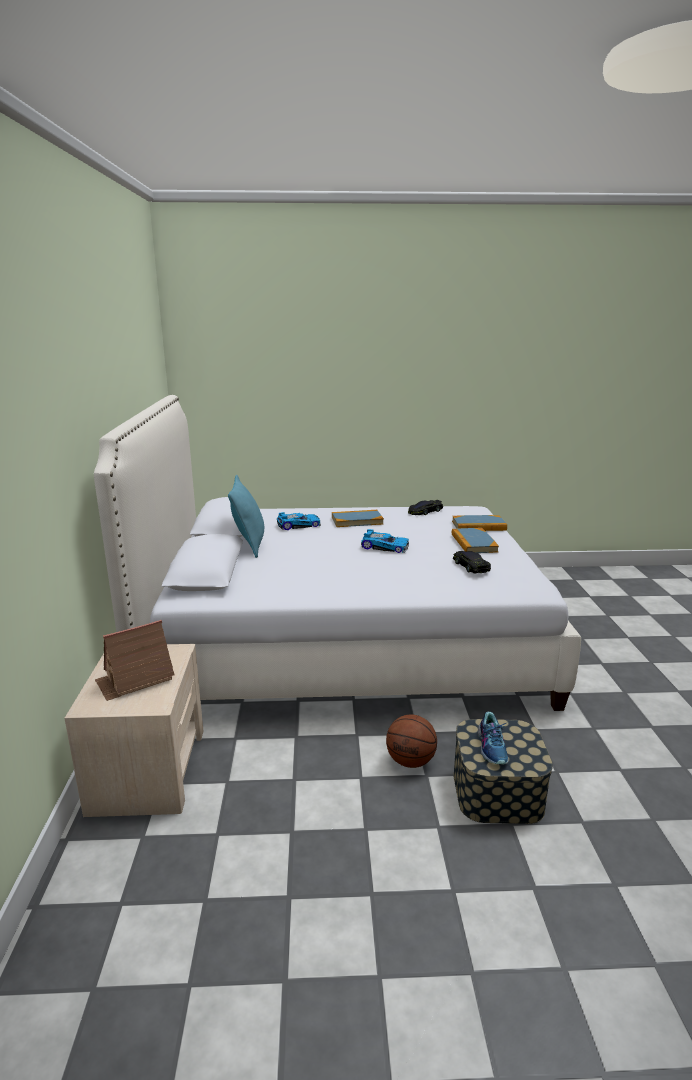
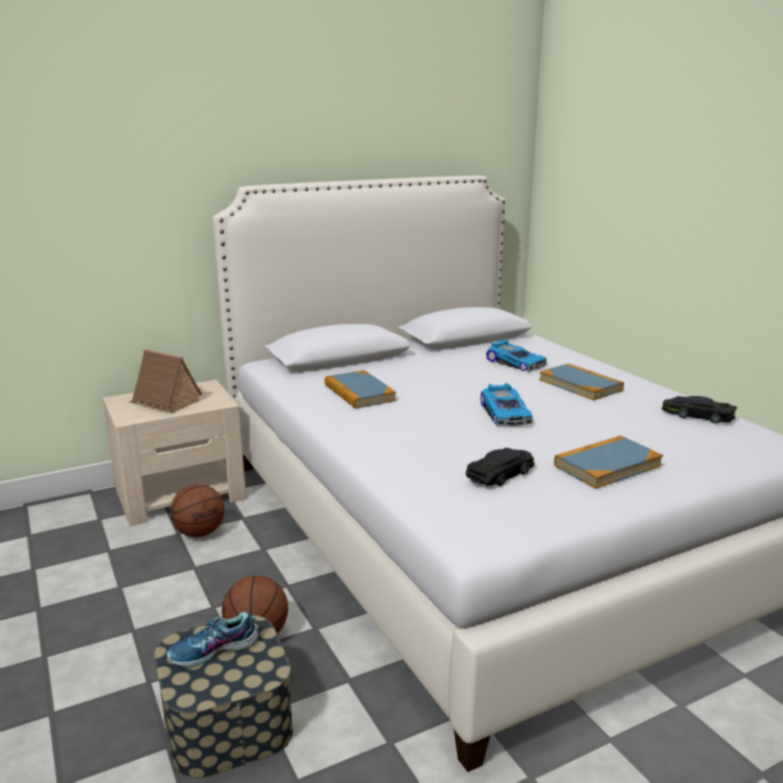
camera: 65 degrees right, 0 degrees up
turquoise pillow [228,475,264,558] -> none
book [452,515,507,531] -> book moved to [325,370,396,409]
none -> basketball [170,484,225,537]

